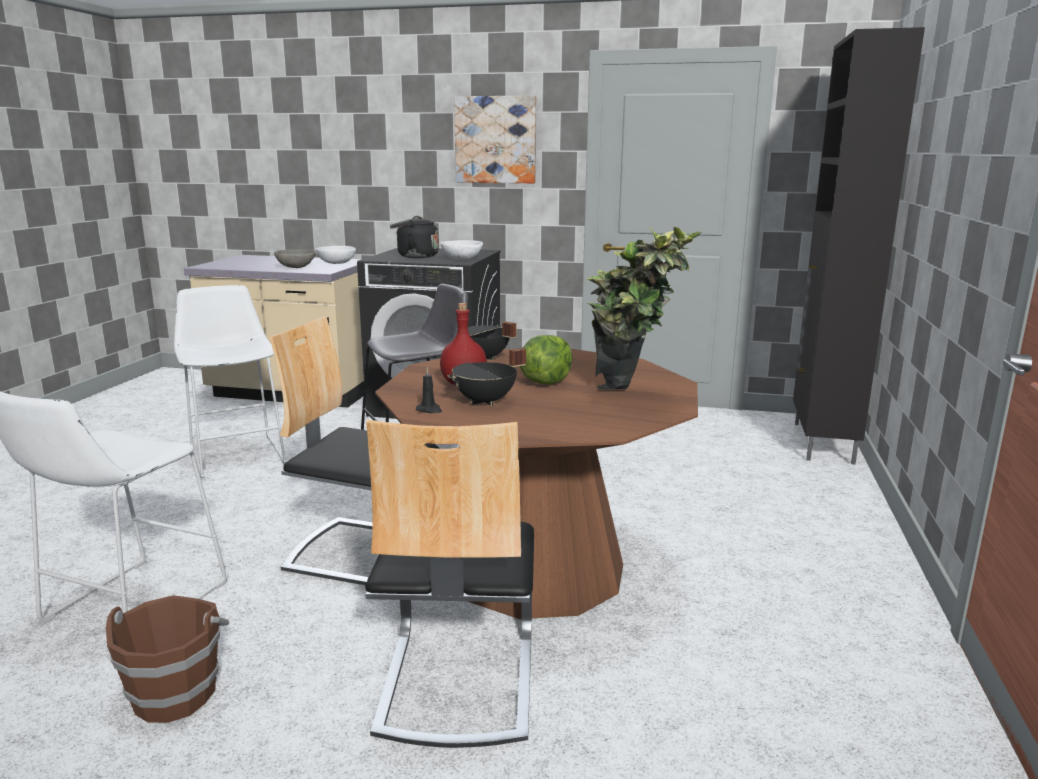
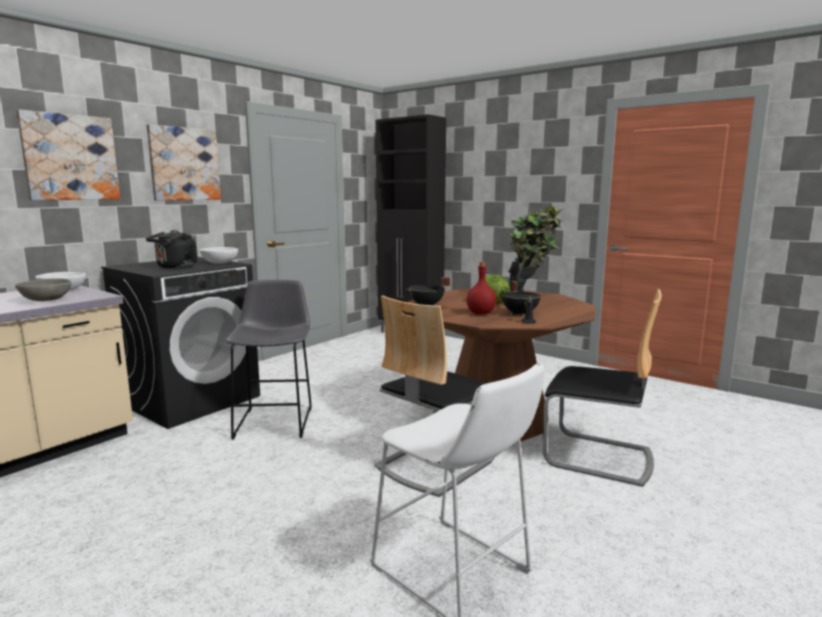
camera: 65 degrees left, 5 degrees down
brown bucket [106,595,229,723] -> none
white stool [174,285,287,480] -> none
none -> picture [16,109,120,201]

